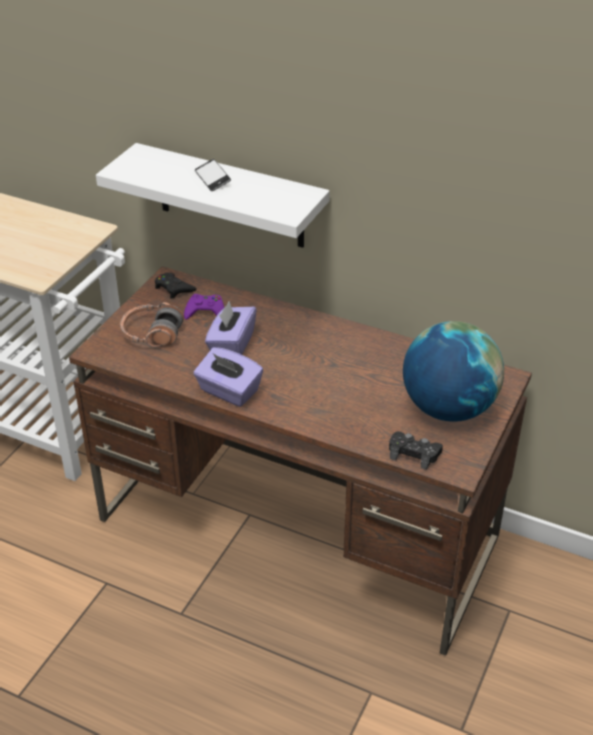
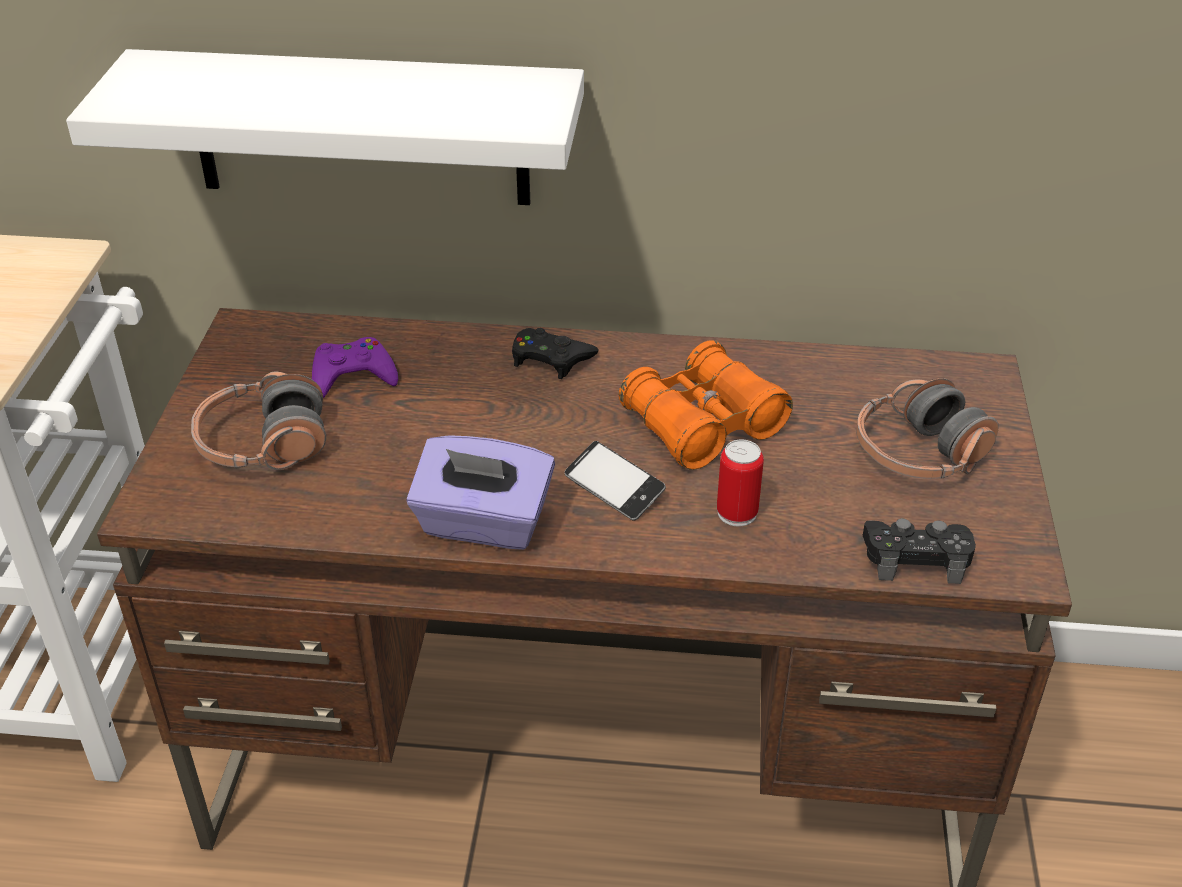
camera: 20 degrees left, 0 degrees up
black game controller [155,273,197,299] -> black game controller moved to [512,328,599,379]
phone [195,159,231,191] -> phone moved to [565,441,666,520]
purple tissue box [205,301,256,355] -> none
globe [403,321,504,422] -> headphones [856,378,999,479]
none -> orange binoculars [619,340,793,470]
none -> can [717,440,764,526]

